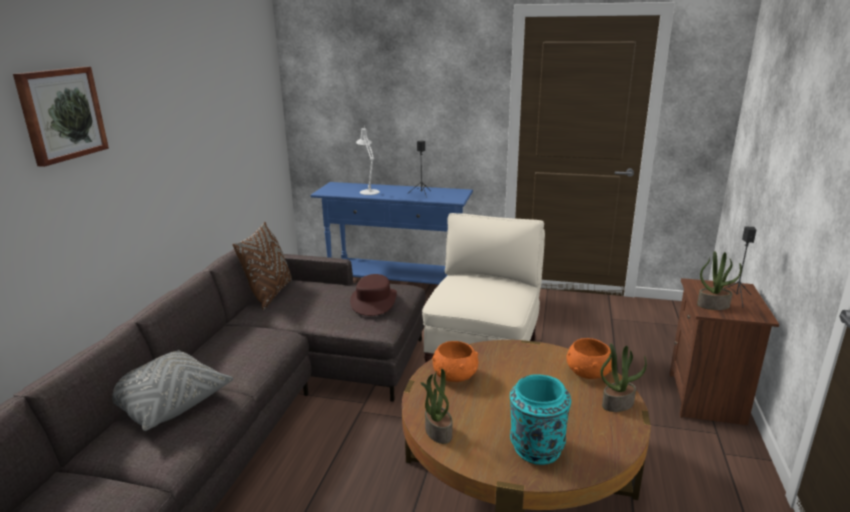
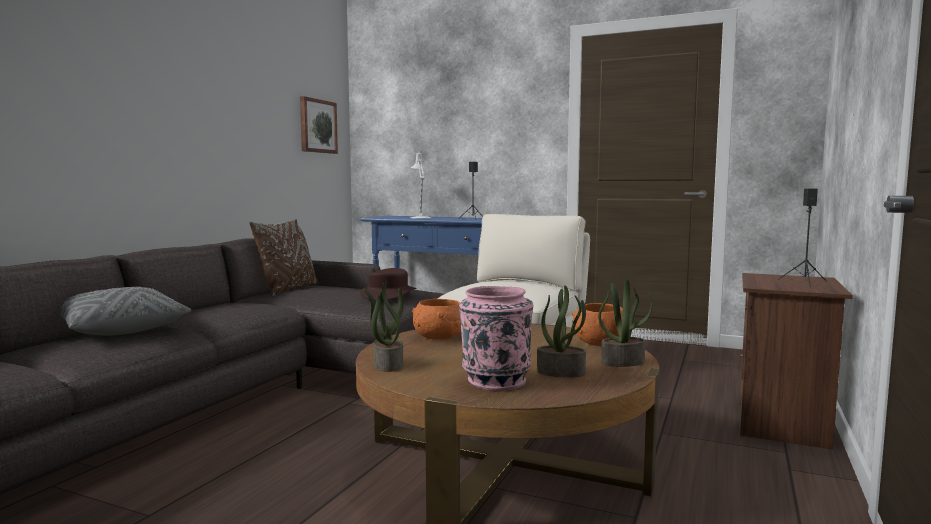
camera: 10 degrees right, 15 degrees down
picture [13,67,109,167] -> picture moved to [300,96,338,154]
turquoise vase [510,374,571,465] -> pink vase [459,286,533,391]
potted plant [697,251,742,310] -> potted plant moved to [537,285,586,378]

